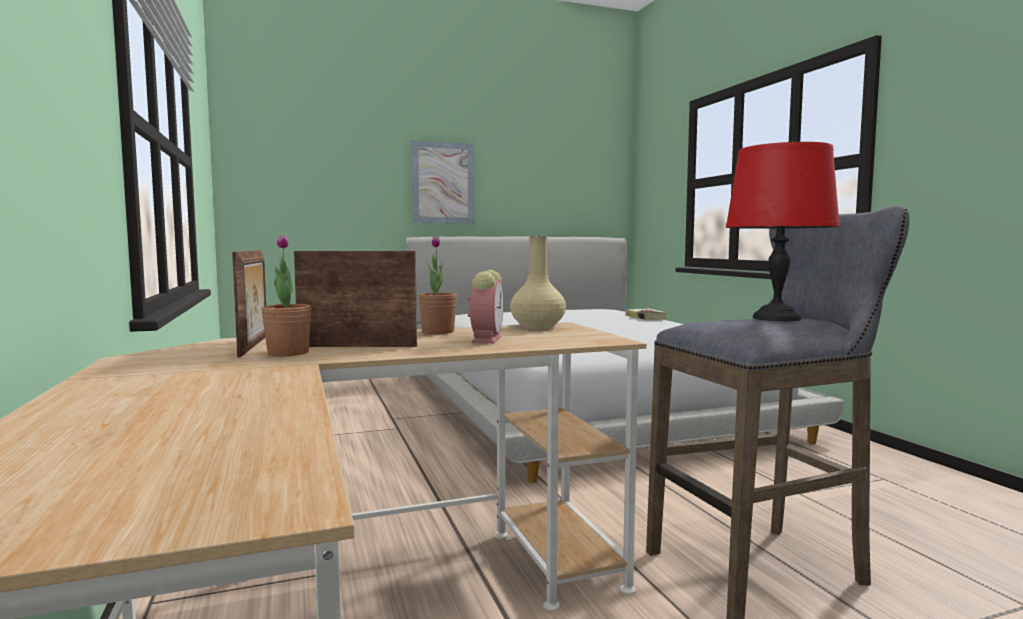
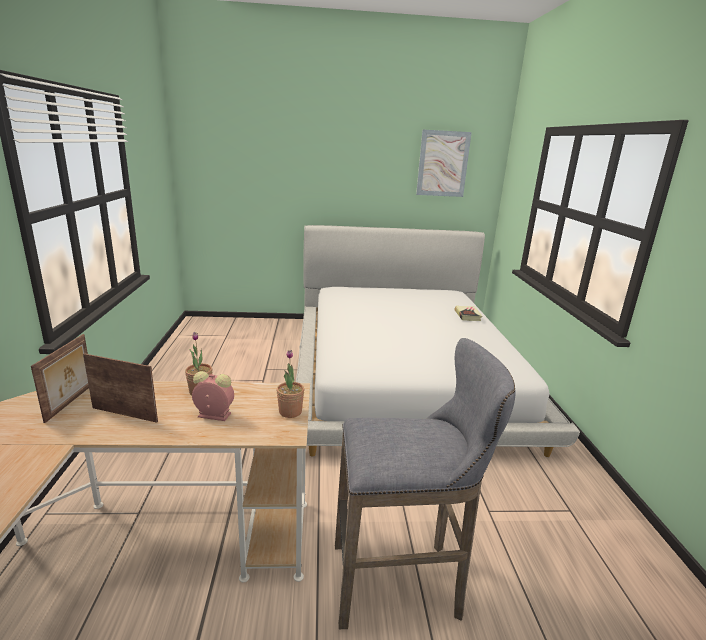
camera: 15 degrees right, 15 degrees up
potted plant [261,235,311,356] -> potted plant moved to [277,350,304,418]
picture [411,141,474,224] -> picture moved to [416,130,472,197]
alarm clock [468,270,503,344] -> alarm clock turned 105 degrees counterclockwise [192,371,234,421]
beige vase [510,236,566,329] -> none
red table lamp [726,142,840,321] -> none

